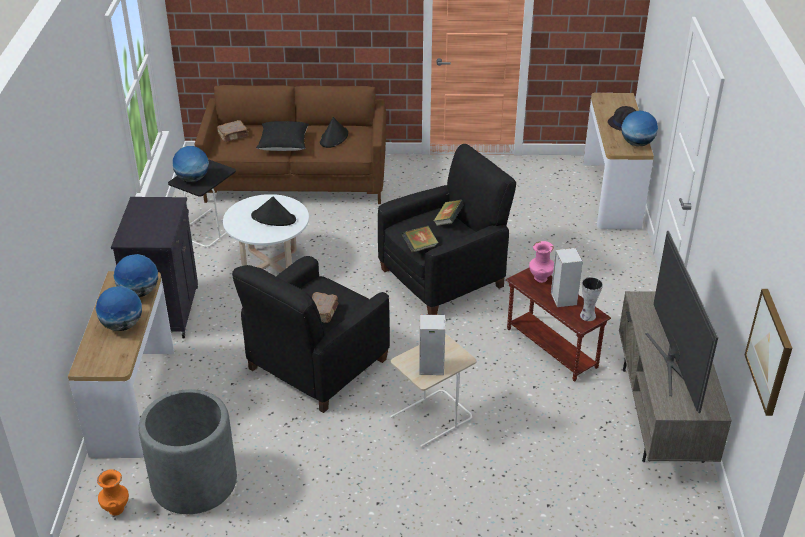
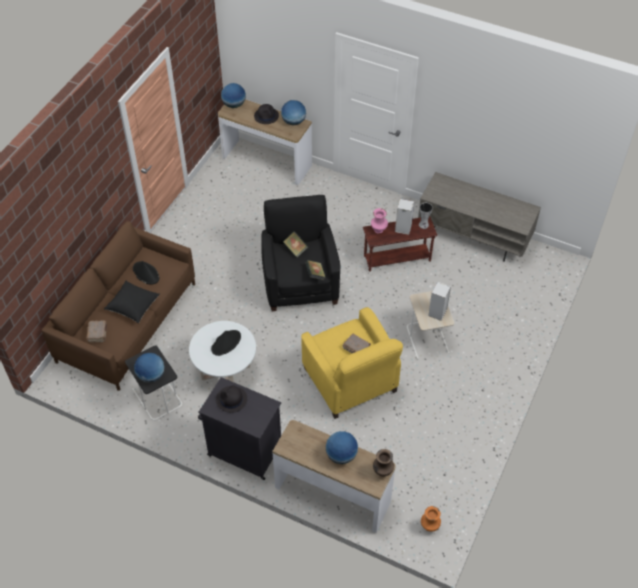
camera: 65 degrees left, 15 degrees up
globe [114,254,158,297] -> globe moved to [221,83,246,108]
grey planter [139,389,237,514] -> none
black armchair [232,256,390,413] -> yellow armchair [301,307,403,419]
television [645,231,718,413] -> none
picture [745,289,792,416] -> none
none -> black hat [216,385,247,413]
none -> brown vase [373,449,394,477]

